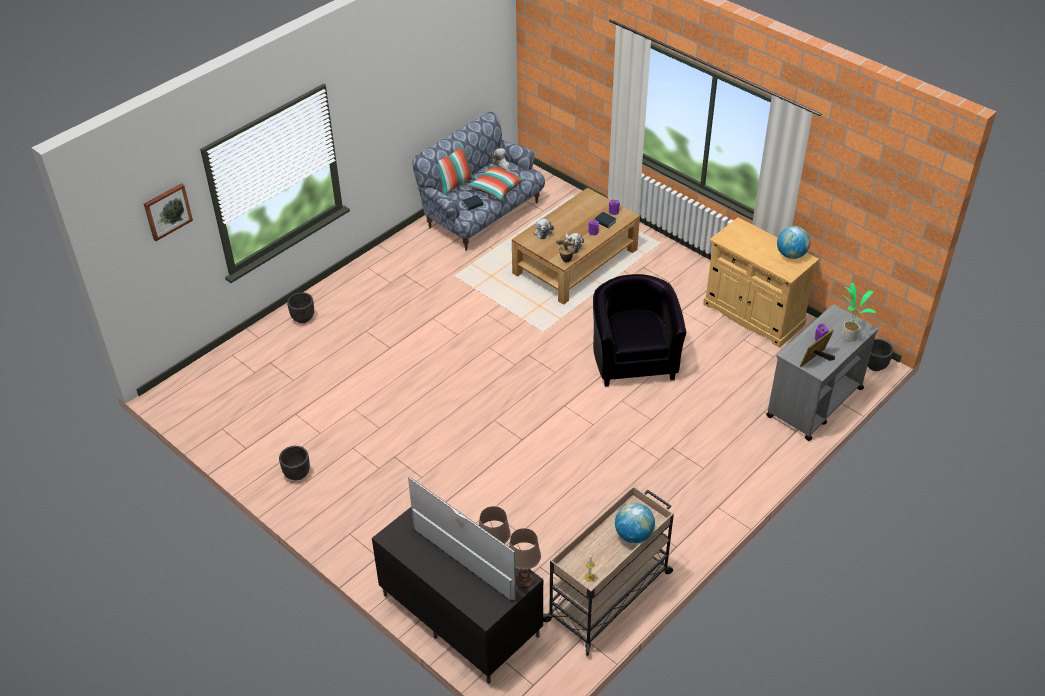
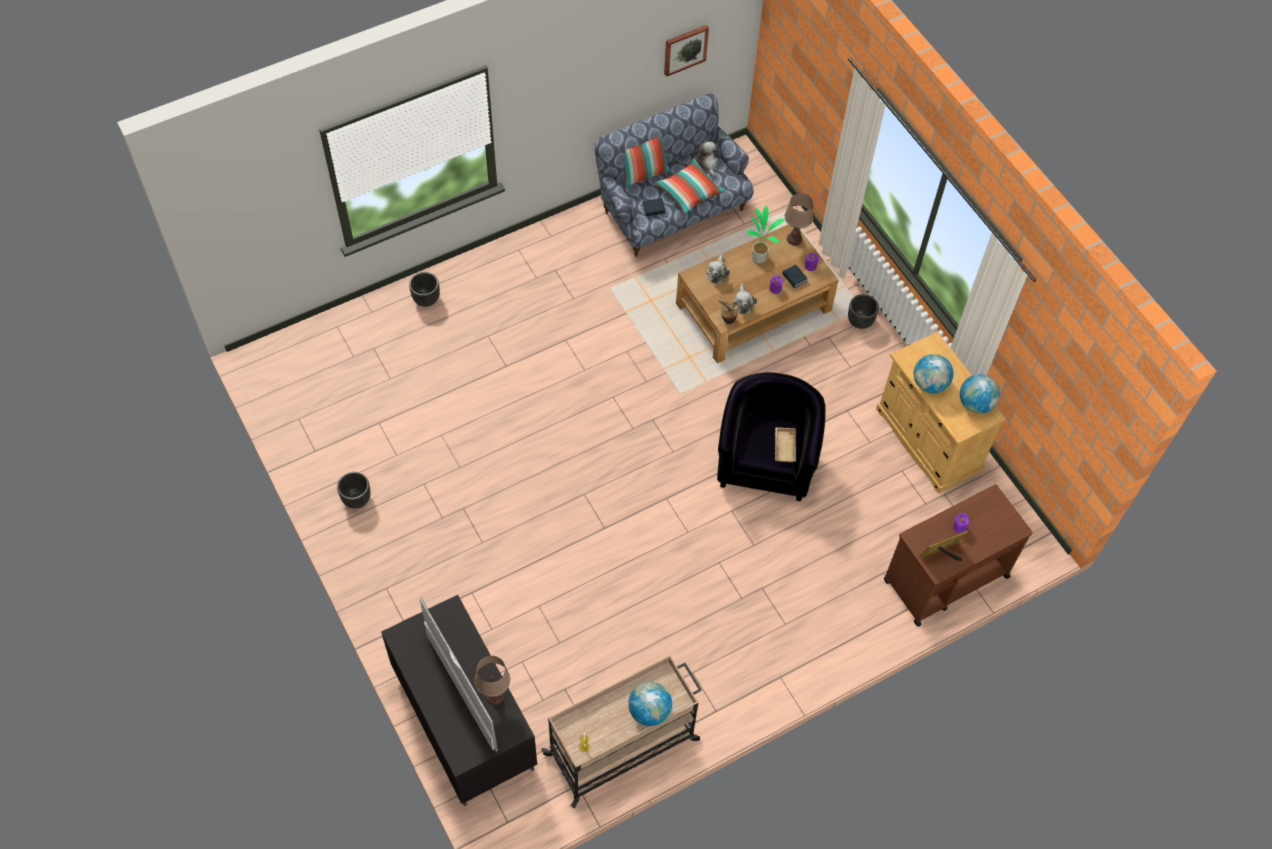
camera: 15 degrees right, 15 degrees up
picture [144,183,193,241] -> picture moved to [664,25,709,77]
brown table lamp [509,528,541,588] -> brown table lamp moved to [784,193,813,246]
grey cart [767,304,878,441] -> brown cart [884,484,1033,627]
potted plant [842,283,876,342] -> potted plant moved to [747,206,784,263]
black planter [867,339,894,371] -> black planter moved to [848,294,879,329]
none -> beige tray [775,427,796,462]
none -> globe [914,354,953,393]

